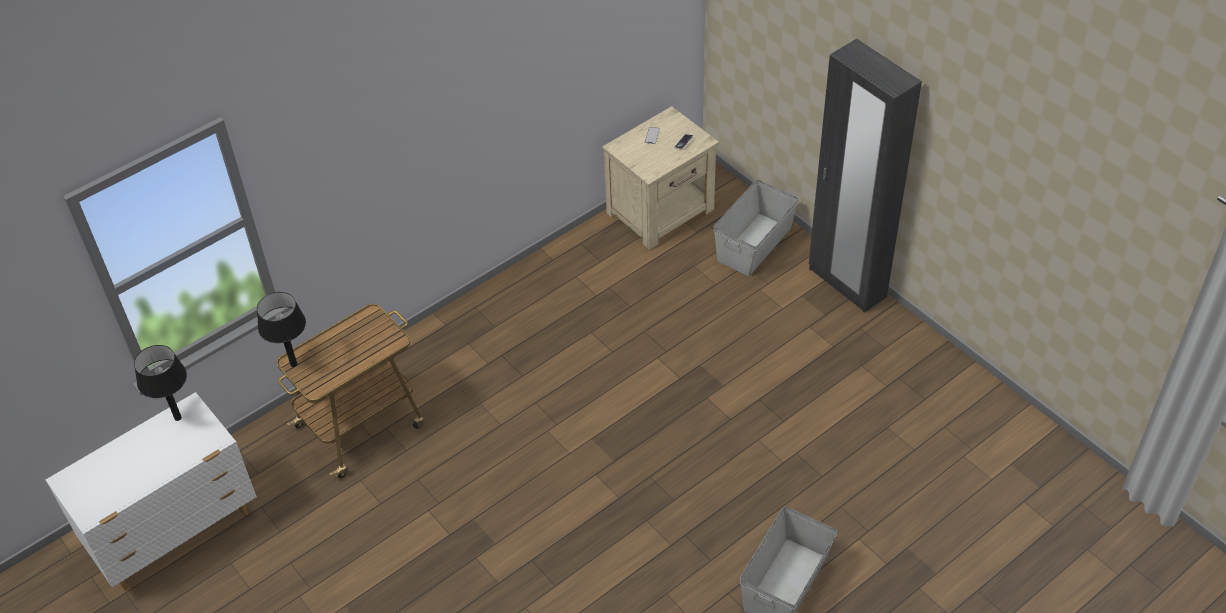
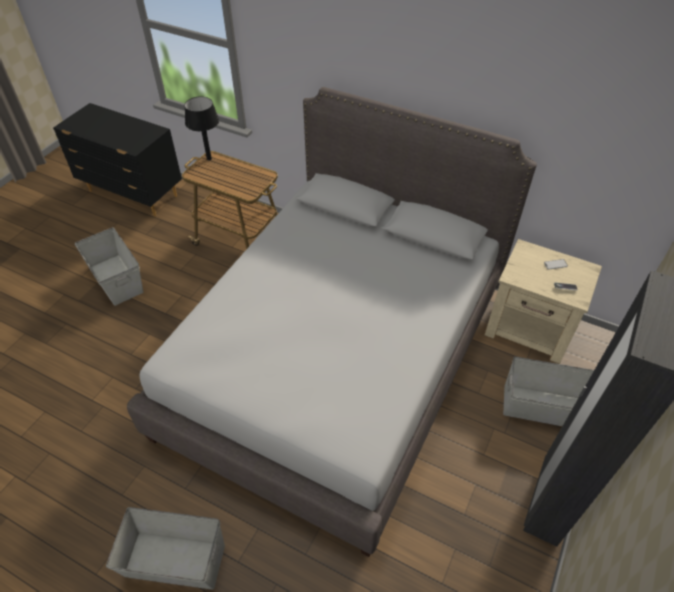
camera: 65 degrees right, 0 degrees up
white dresser [46,392,257,591] -> black dresser [53,103,182,216]
black table lamp [134,345,187,421] -> none
none -> grey storage box [75,227,143,306]
none -> grey bed [127,87,537,557]

